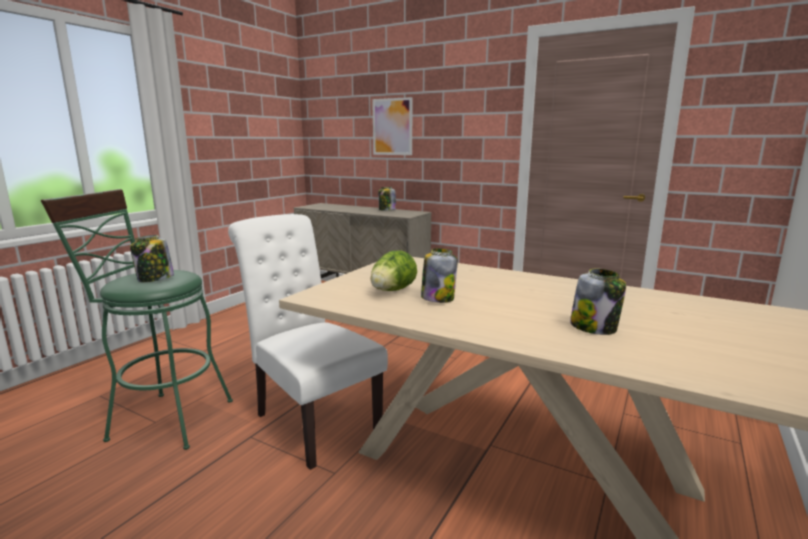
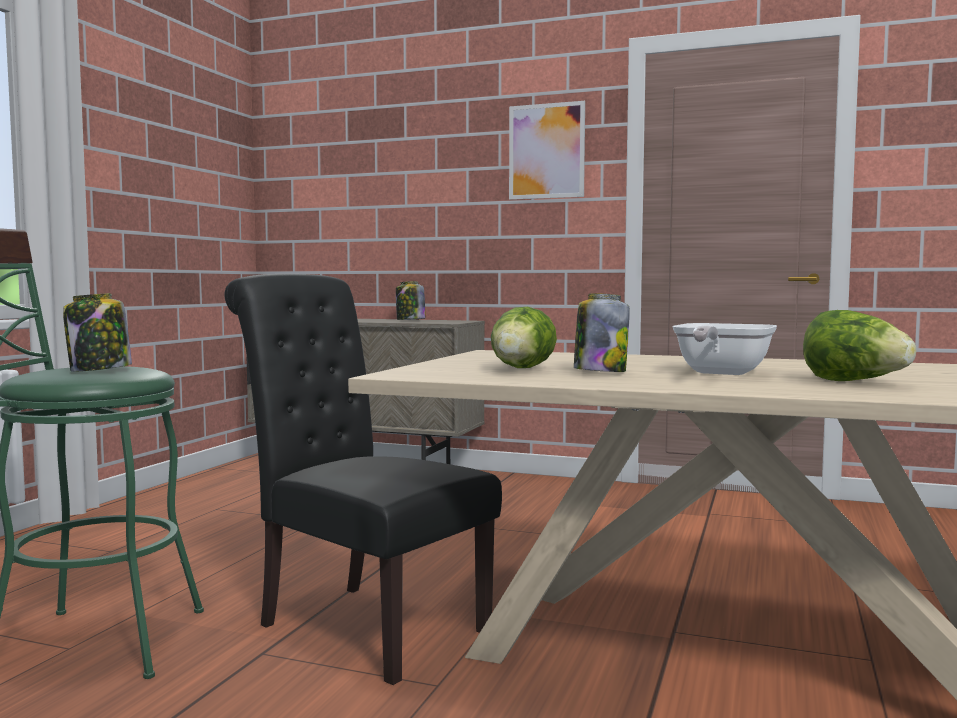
camera: 10 degrees left, 10 degrees down
white chair [228,214,388,470] -> black chair [225,274,502,685]
picture [372,97,413,155] -> picture moved to [509,101,585,200]
jar [570,269,626,335] -> lettuce [803,310,916,381]
none -> frying pan [673,323,777,375]

